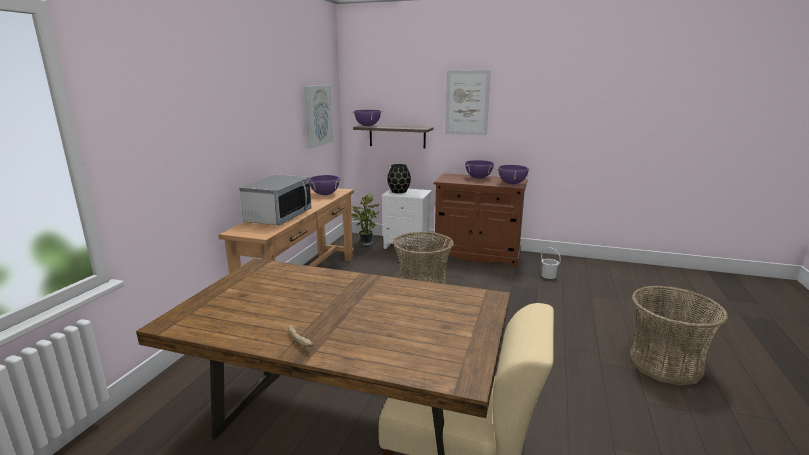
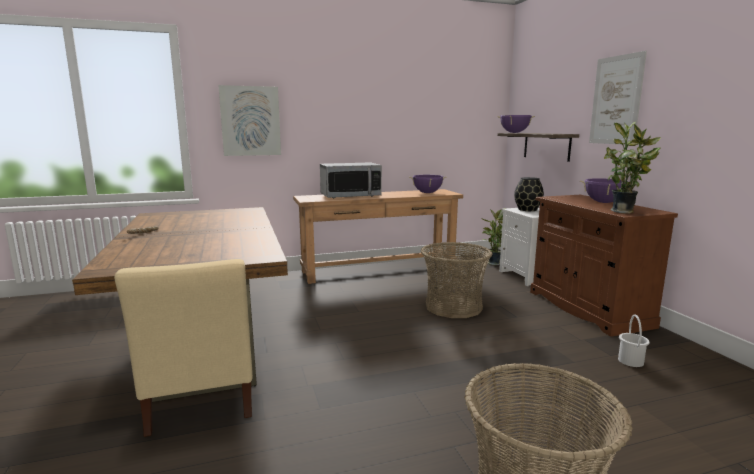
camera: 55 degrees right, 5 degrees down
picture [304,85,333,149] -> picture moved to [218,85,281,156]
purple cooking pot [495,165,532,184] -> potted plant [604,122,661,214]

